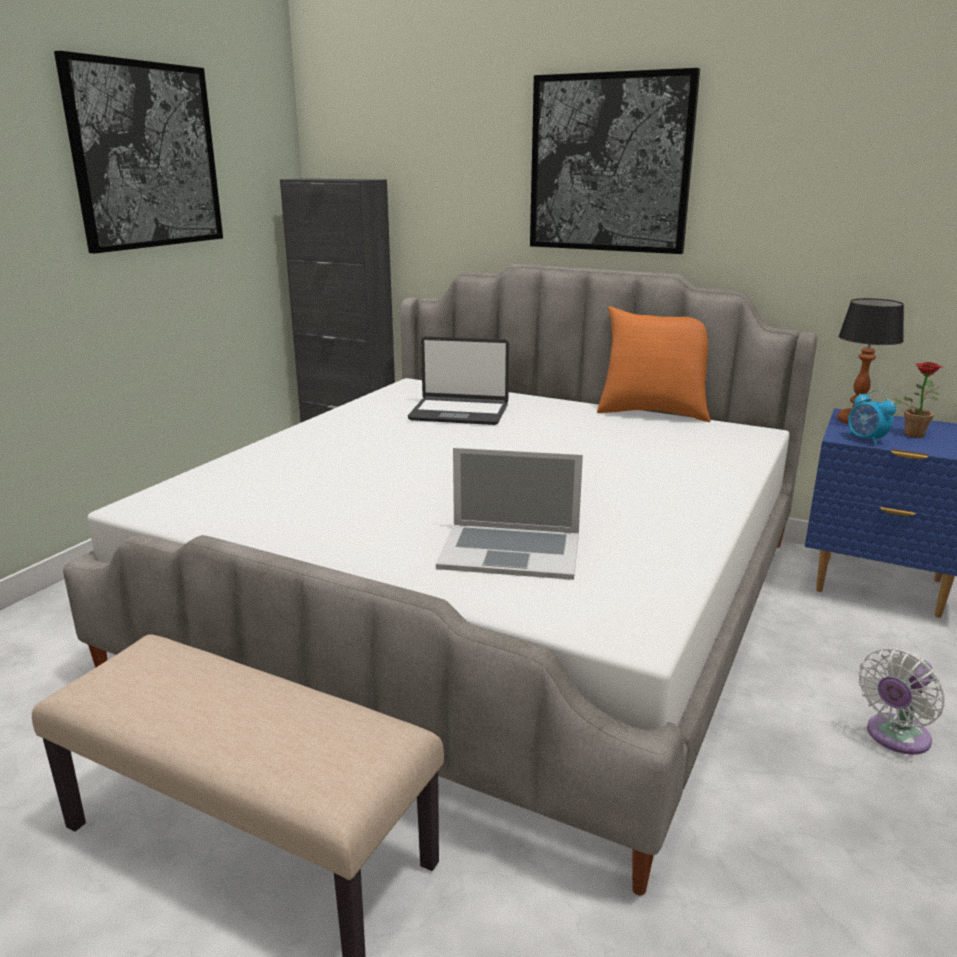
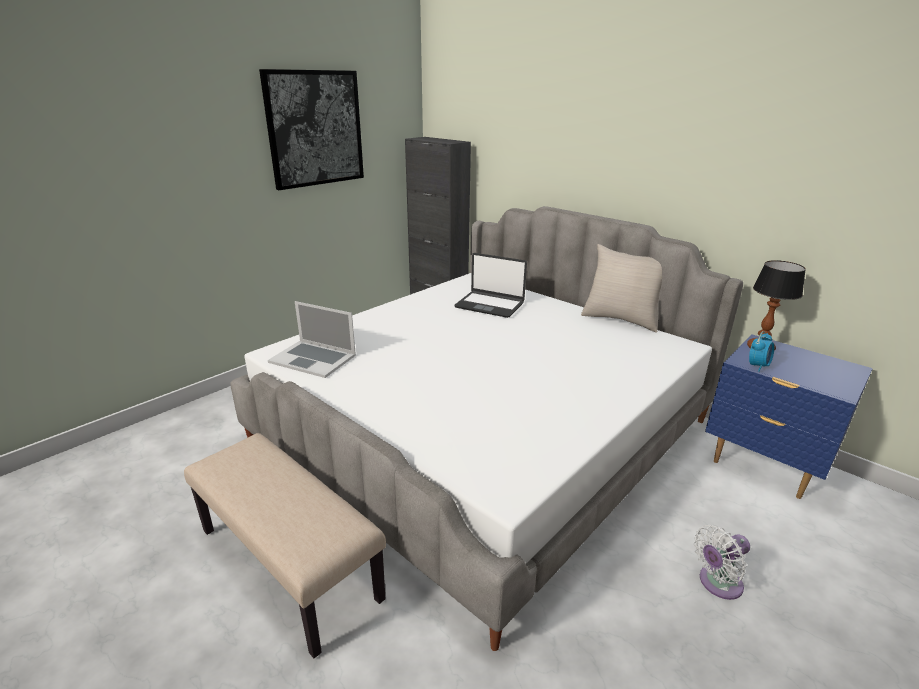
camera: 15 degrees right, 5 degrees up
laptop [436,448,583,580] -> laptop moved to [268,301,356,378]
picture [530,68,700,254] -> none
orange pillow [597,307,710,422] -> beige pillow [581,244,662,333]
alarm clock [848,390,896,445] -> alarm clock turned 120 degrees counterclockwise [749,331,774,372]
potted plant [893,362,943,438] -> none

